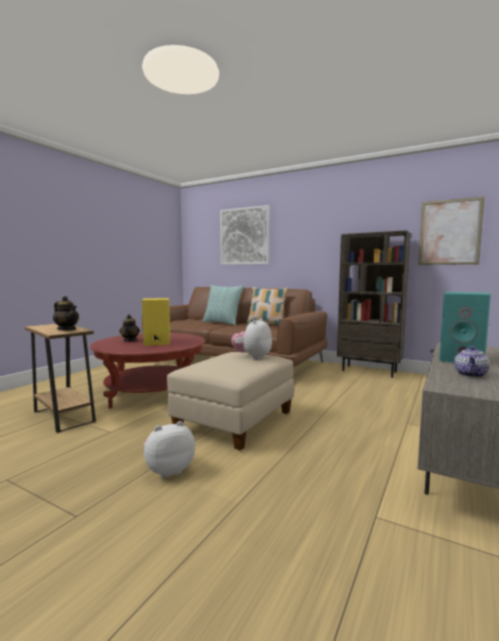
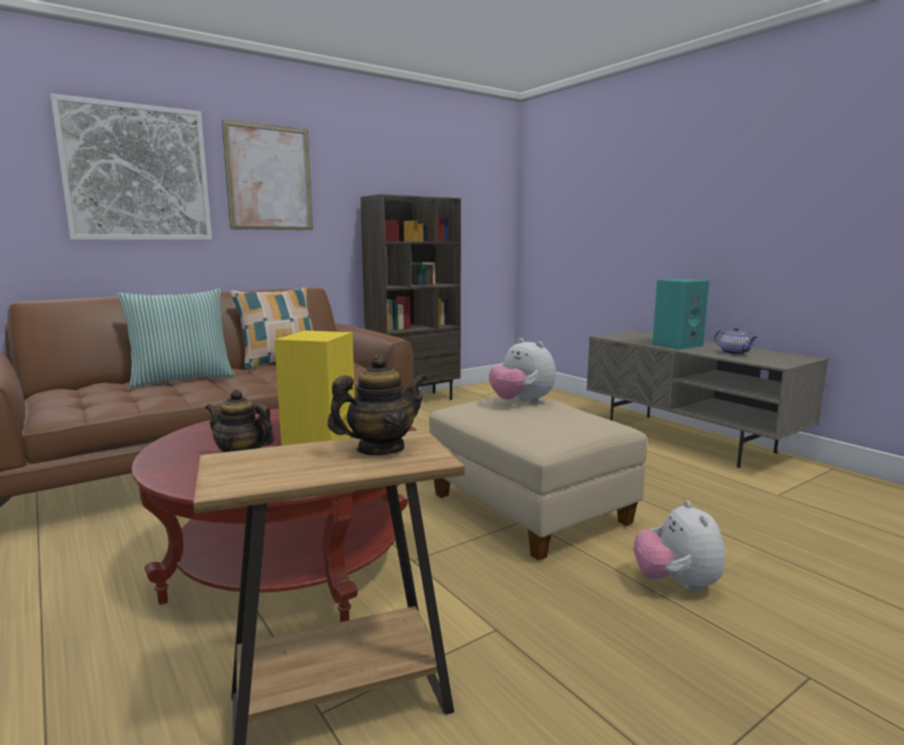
camera: 65 degrees left, 5 degrees up
picture [418,197,484,265] -> picture moved to [222,120,313,230]

